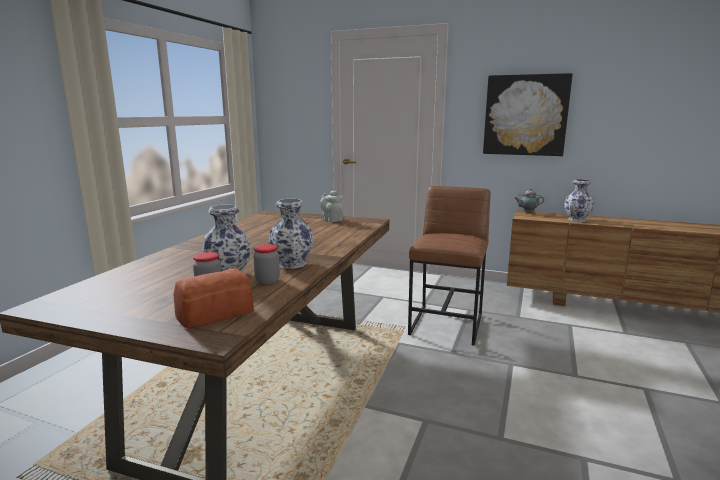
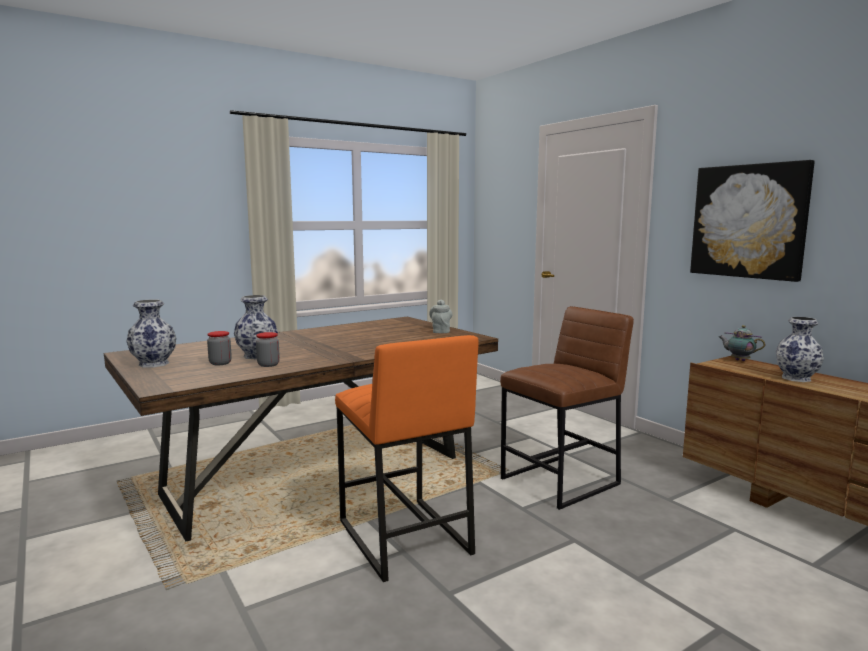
camera: 35 degrees right, 5 degrees down
bread [174,268,254,329] -> none
vase [268,199,314,269] -> vase moved to [126,300,176,368]
none -> orange stool [335,335,479,582]

